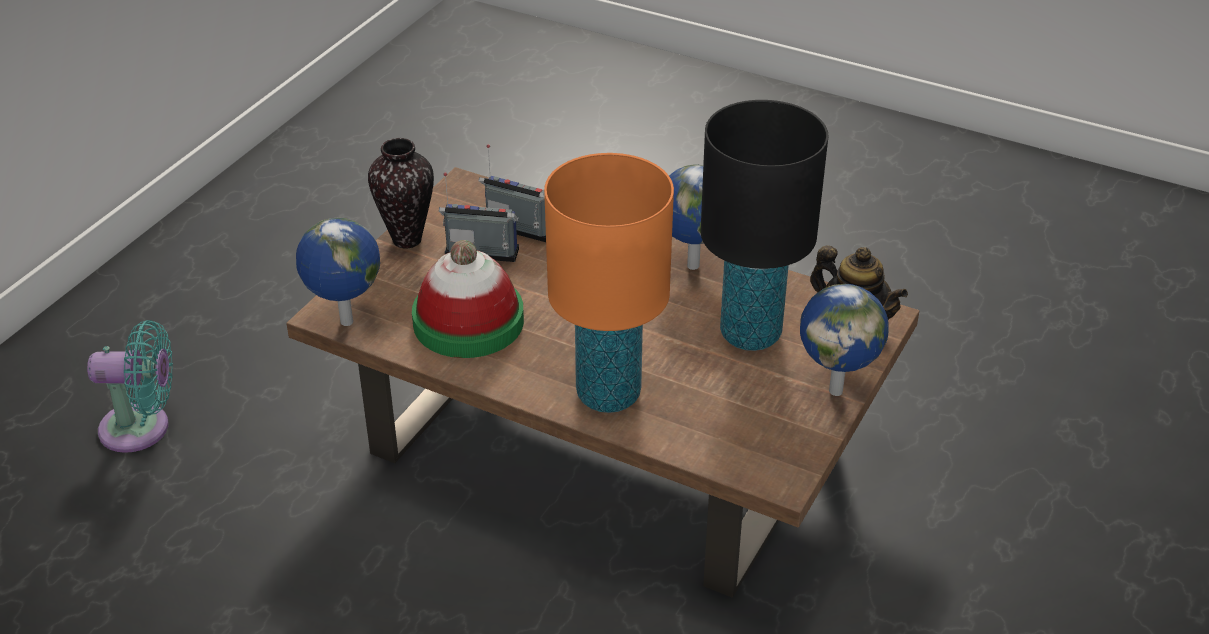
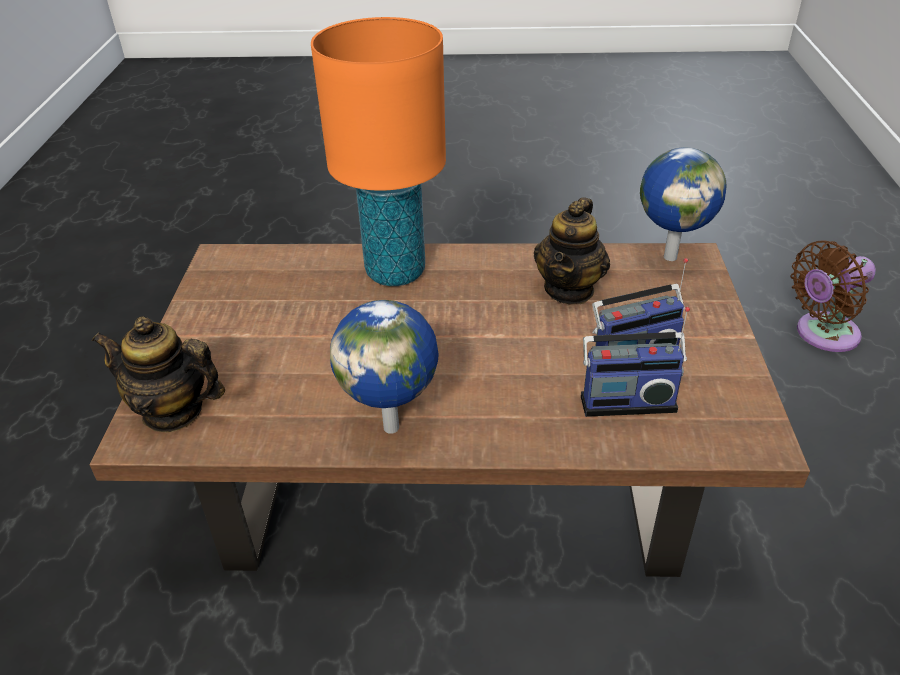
camera: 155 degrees right, 0 degrees up
turquoise fan [87,320,173,453] -> brown fan [790,240,876,352]
vase [368,138,434,249] -> none
hat [412,240,524,358] -> teapot [534,197,610,305]
black table lamp [701,100,828,351] -> none
globe [800,284,888,396] -> none

